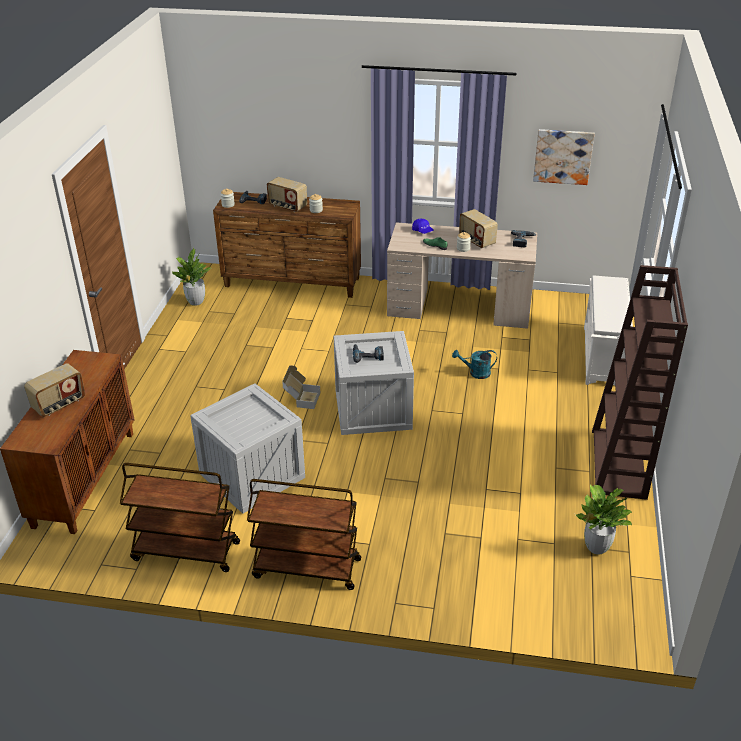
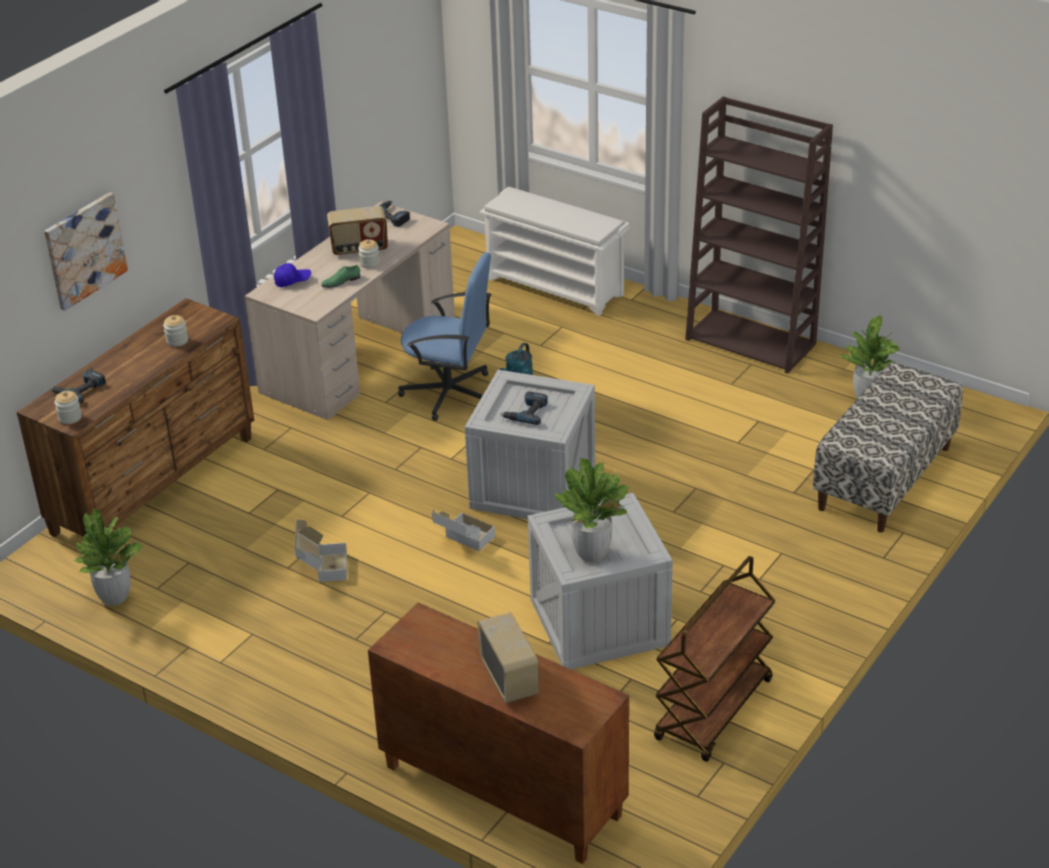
camera: 65 degrees left, 0 degrees up
brown cart [247,479,361,590] -> none
radio [267,177,307,212] -> none
picture [533,129,594,185] -> picture moved to [44,192,128,311]
none -> cardboard box [294,520,347,582]
none -> blue office chair [398,252,491,421]
none -> potted plant [555,458,630,562]
none -> bench [813,362,963,533]

